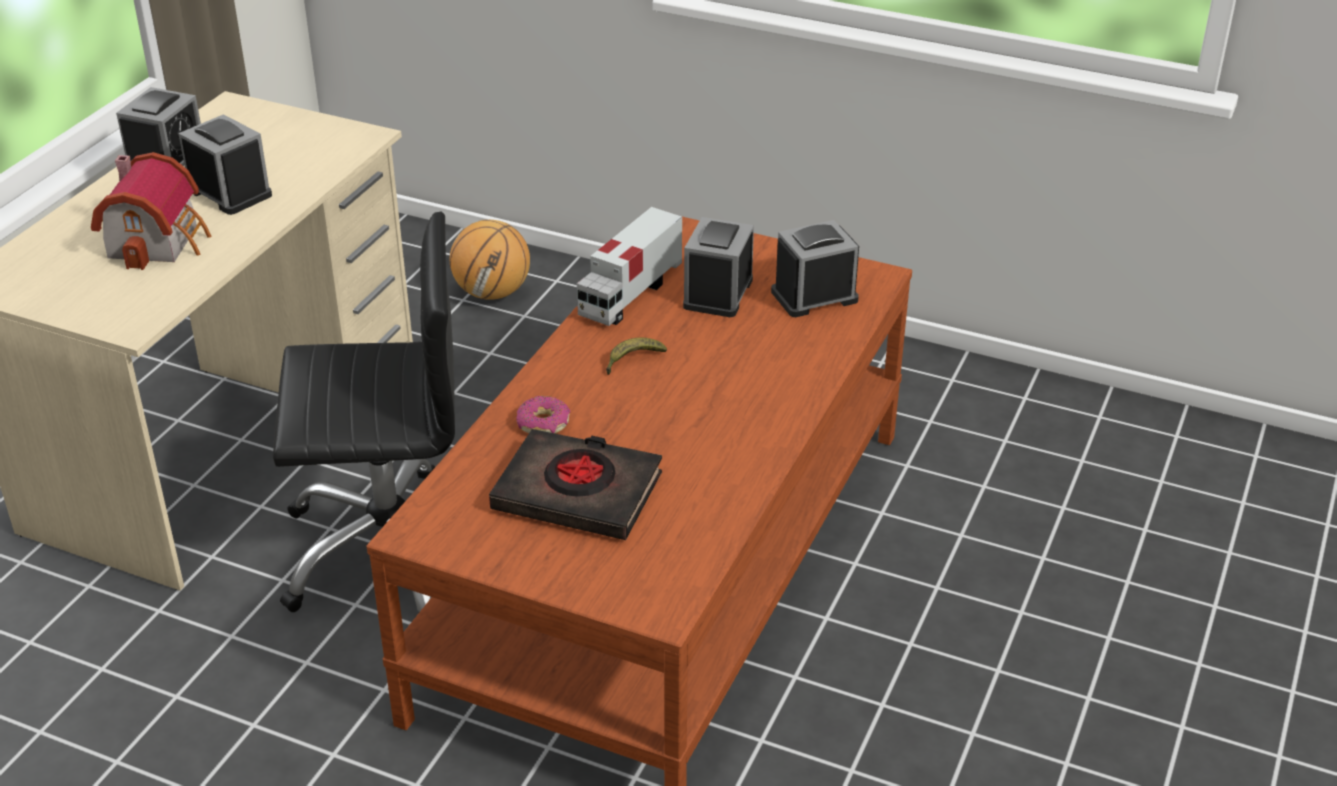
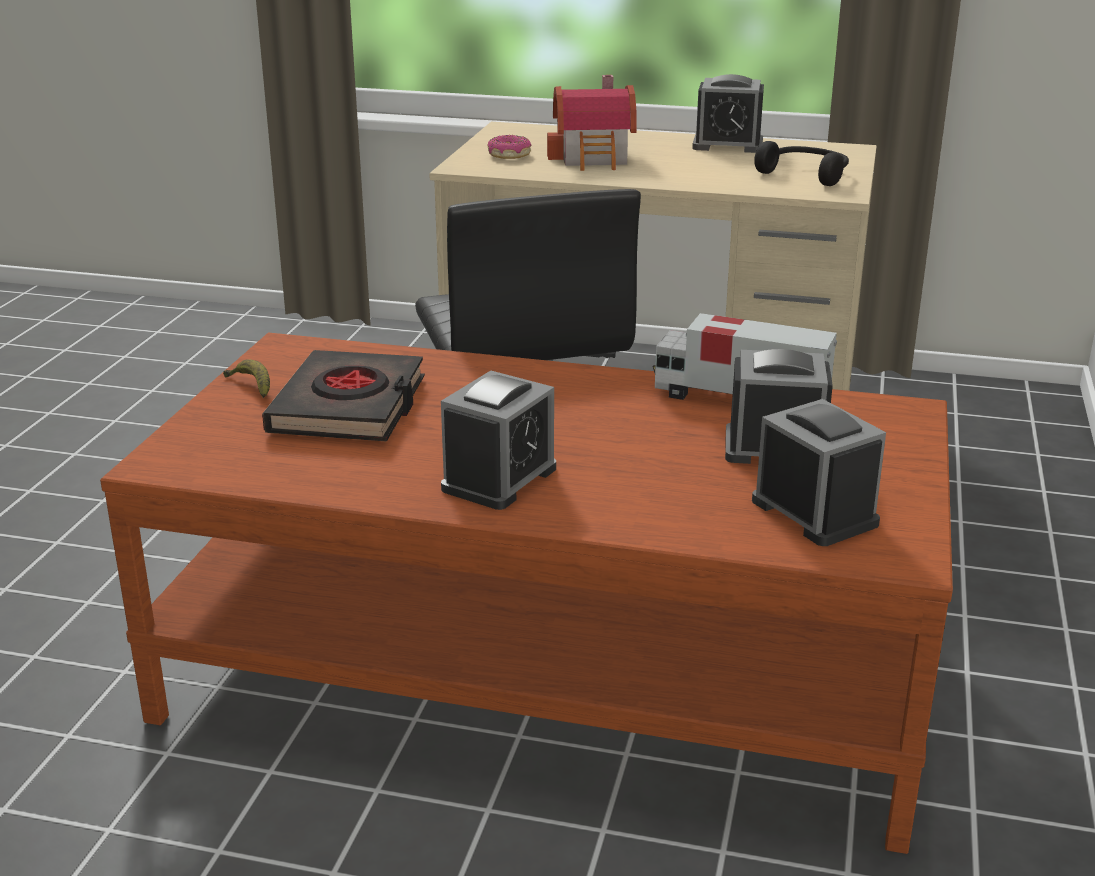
camera: 80 degrees right, 10 degrees down
alarm clock [178,114,272,215] -> alarm clock moved to [441,371,556,510]
basketball [450,220,530,300] -> none
donut [516,396,570,434] -> donut moved to [488,135,531,159]
banana [606,338,667,375] -> banana moved to [223,359,270,398]
none -> black headphones [754,141,849,186]

